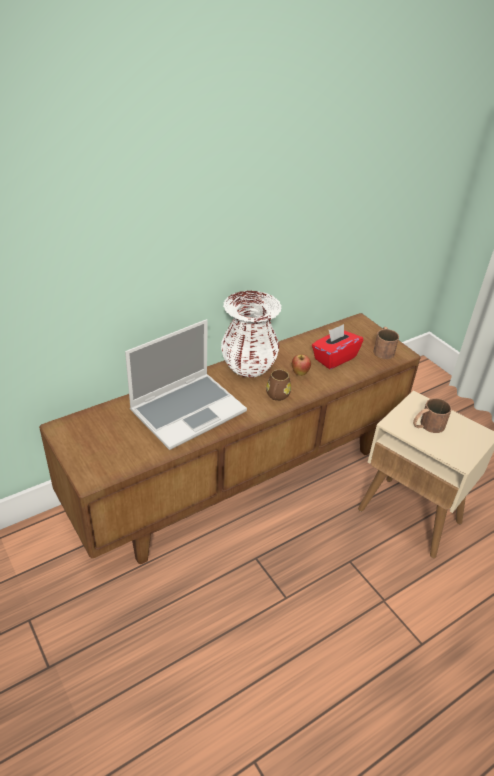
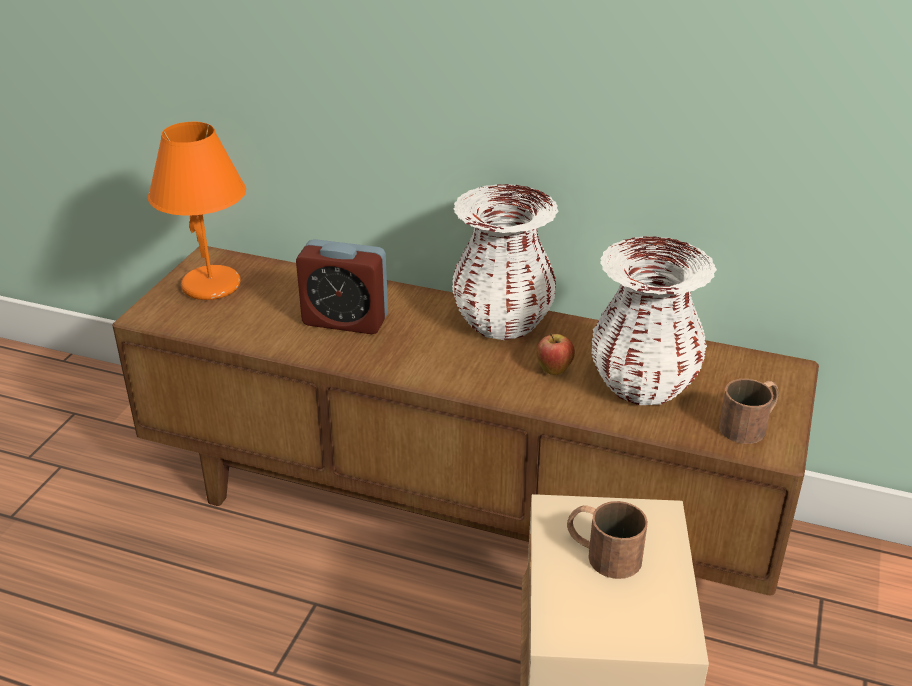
camera: 55 degrees right, 5 degrees down
laptop [125,319,247,450] -> alarm clock [296,239,388,334]
brown mug [266,370,291,401] -> none
red tissue box [312,324,363,369] -> white vase [592,236,717,405]
none -> orange table lamp [148,122,246,300]

